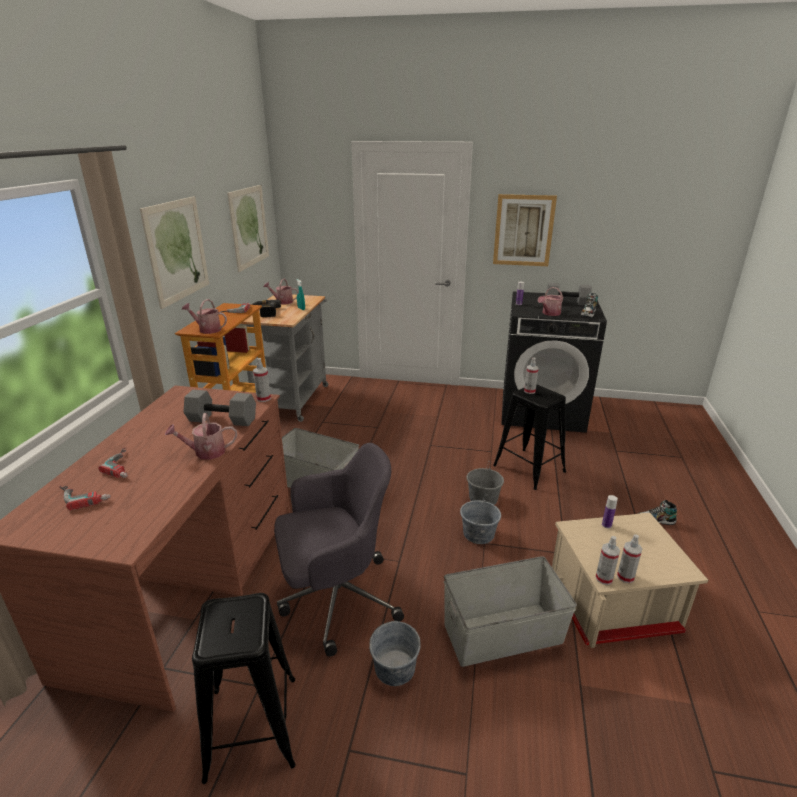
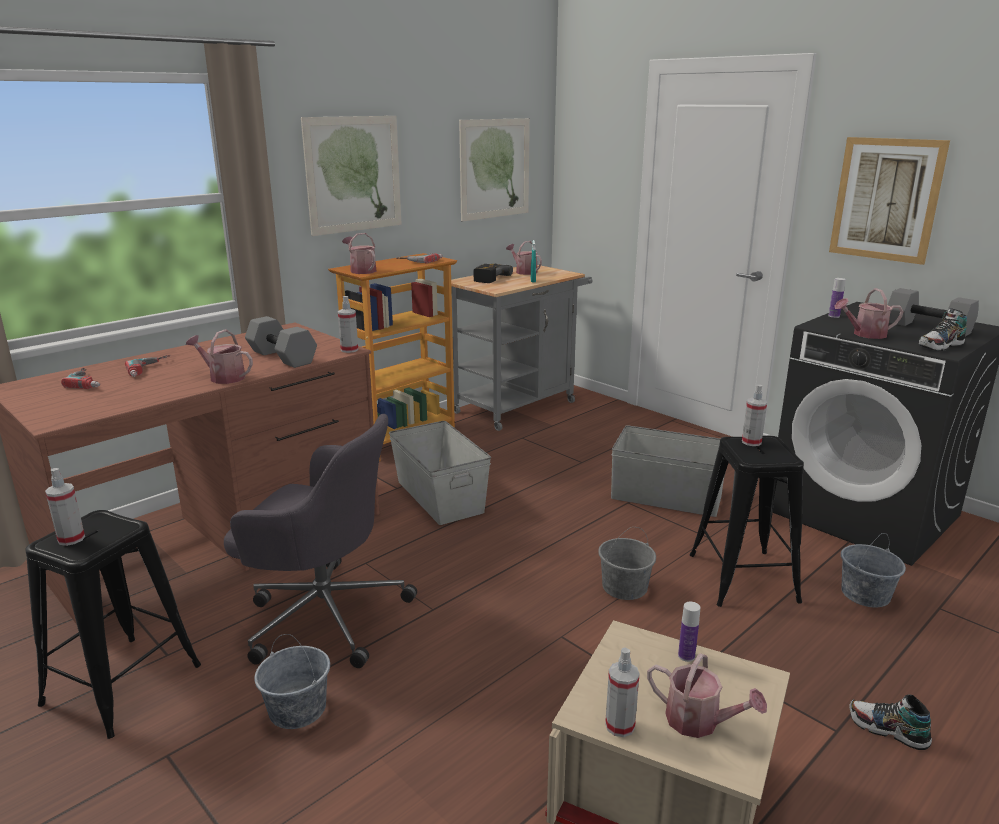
camera: 35 degrees right, 5 degrees down
grey storage box [444,556,577,667] -> grey storage box moved to [611,425,726,517]
grey bucket [460,494,501,544] -> grey bucket moved to [841,533,906,607]
spray bottle [595,536,620,585] -> spray bottle moved to [45,468,85,546]
none -> watering can [647,653,767,738]

